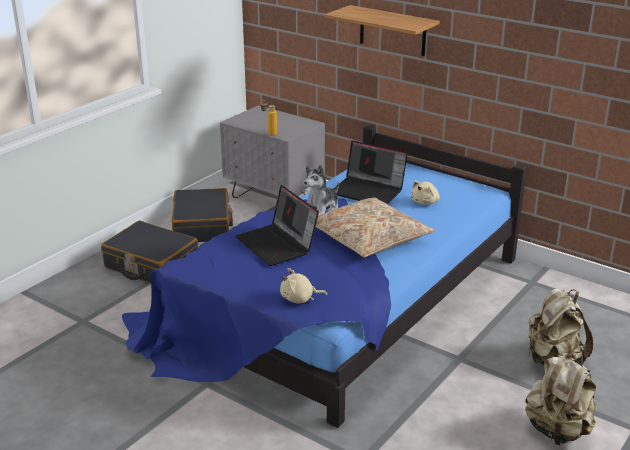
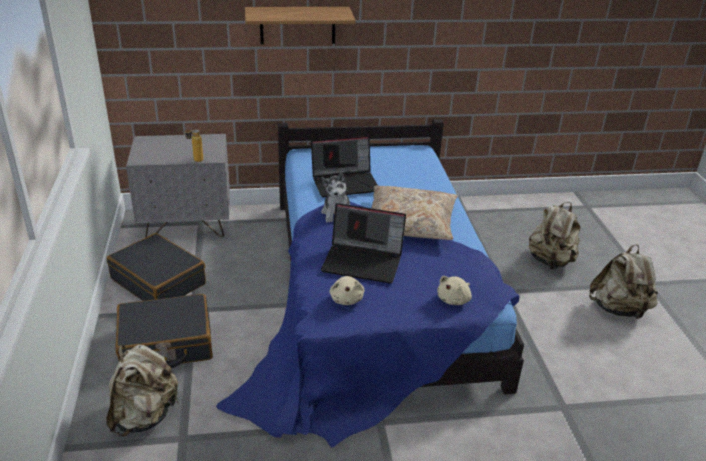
camera: 45 degrees left, 5 degrees up
beige plush toy [411,180,440,205] -> beige plush toy moved to [329,276,364,305]
none -> beige backpack [106,345,179,437]

